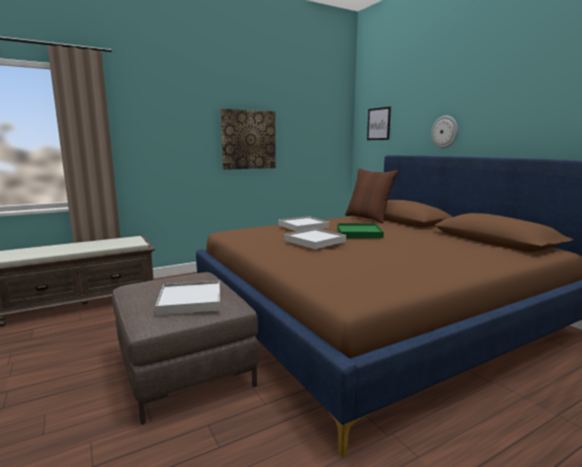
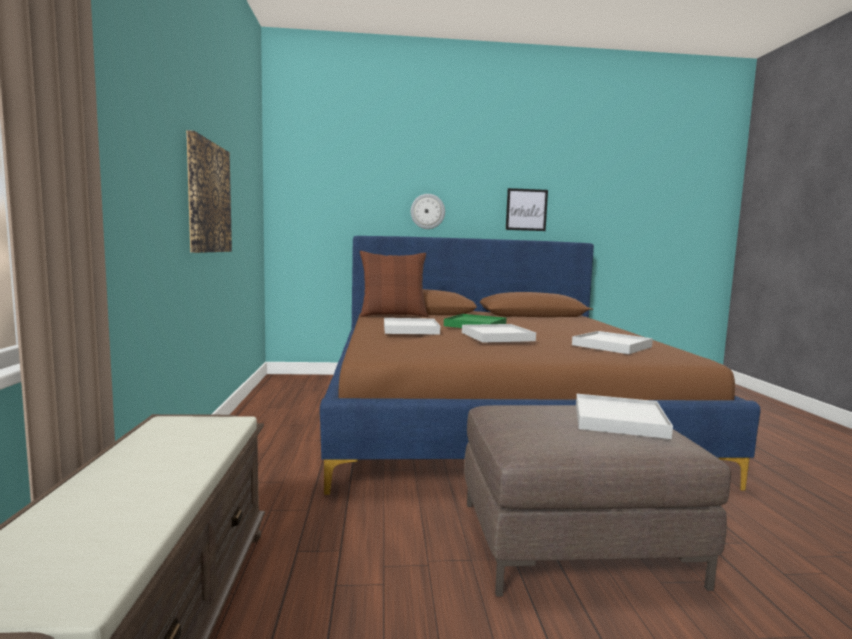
camera: 65 degrees left, 5 degrees down
picture [367,107,391,140] -> picture moved to [506,188,548,231]
none -> white tray [572,331,653,354]

